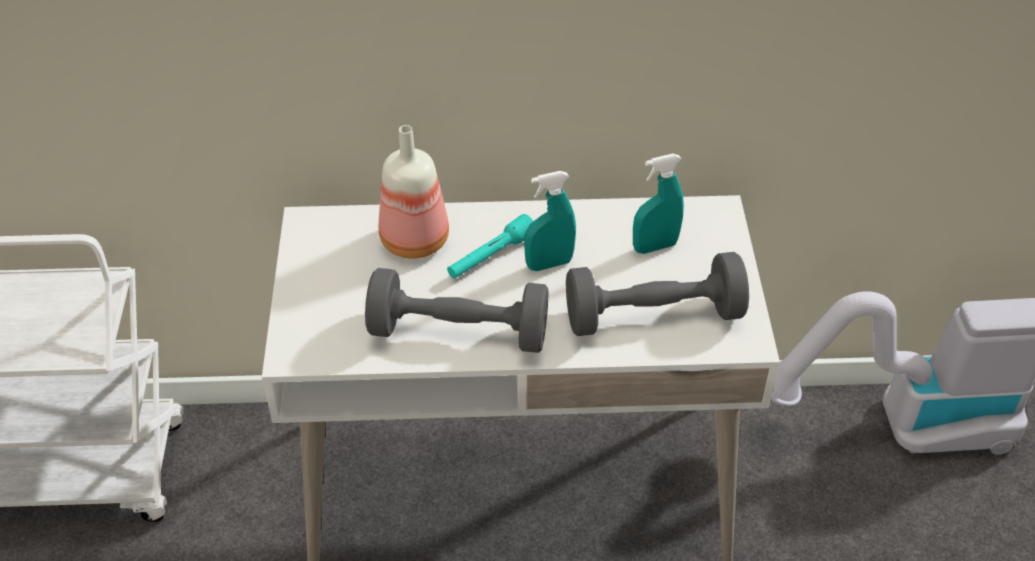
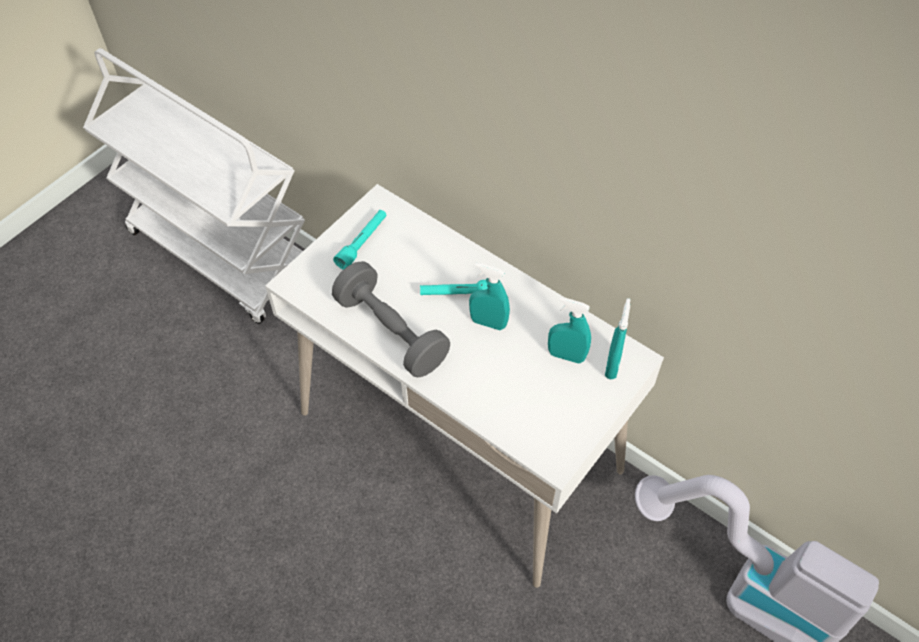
camera: 40 degrees right, 10 degrees up
bottle [379,125,449,258] -> none
grey dumbbell [566,252,749,336] -> none
none -> turquoise flashlight [333,210,387,270]
none -> turquoise spray bottle [605,298,631,380]

